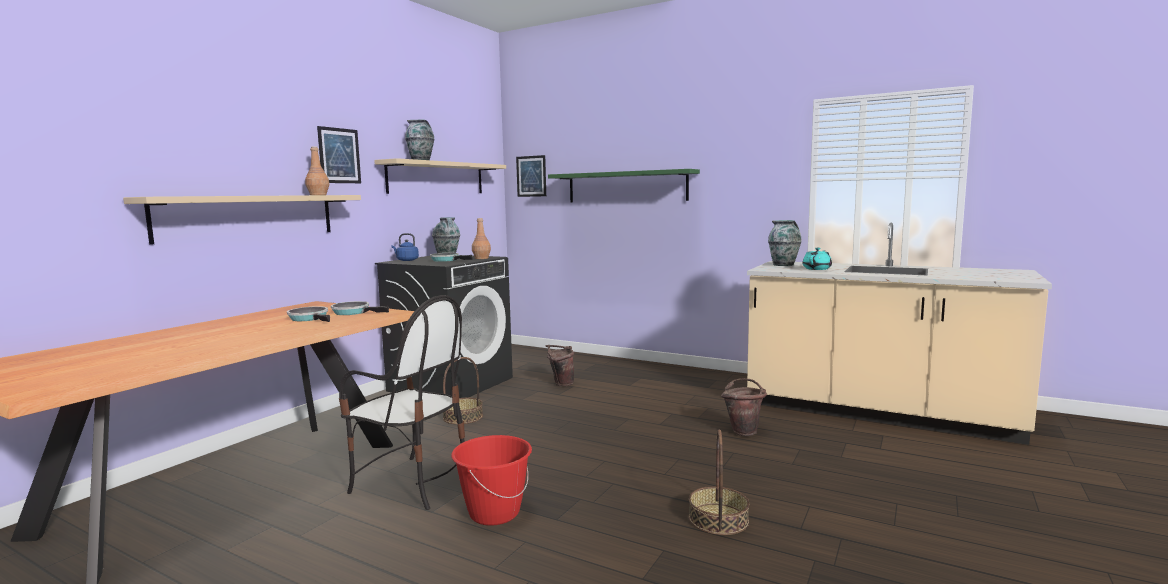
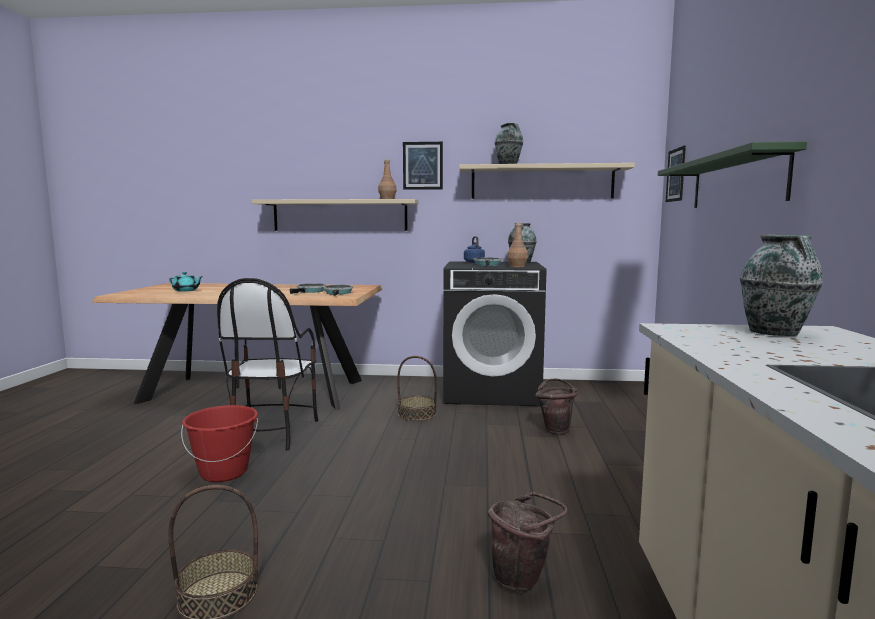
camera: 65 degrees right, 0 degrees up
turquoise teapot [803,248,832,270] -> turquoise teapot moved to [169,272,203,292]

